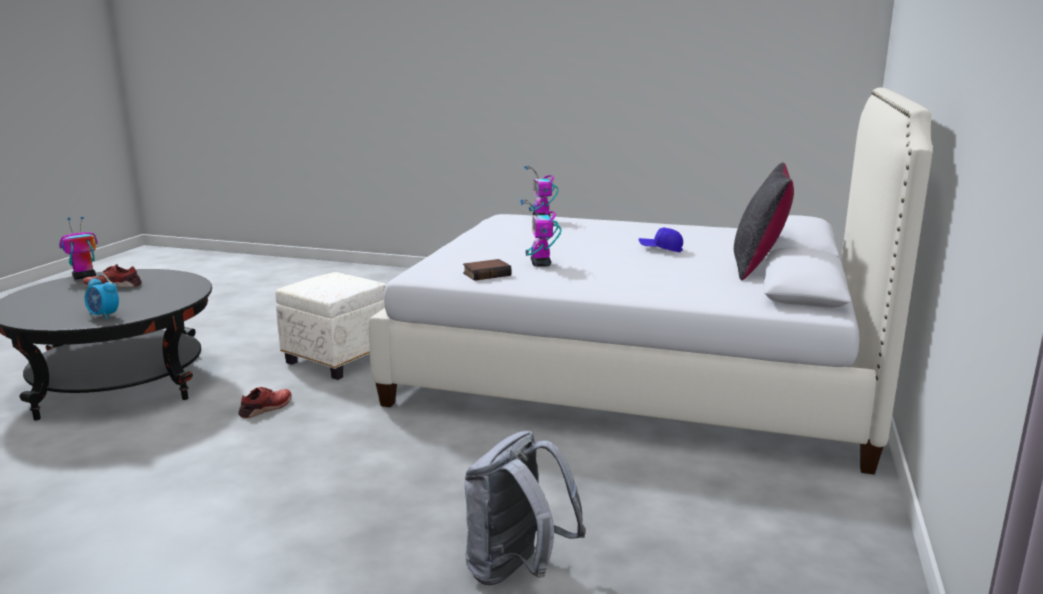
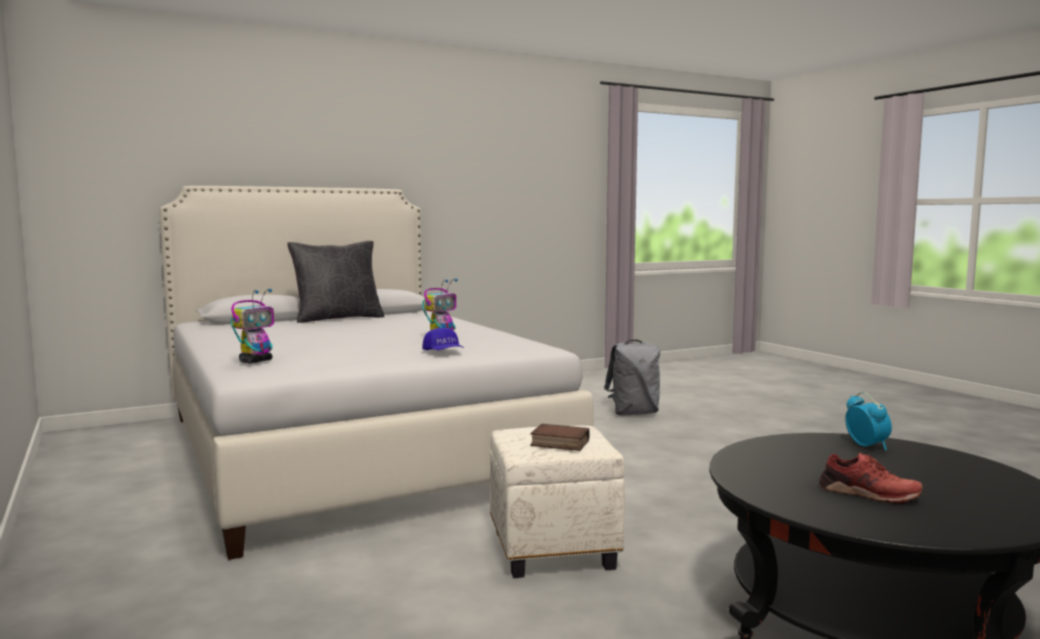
camera: 135 degrees left, 10 degrees down
toy robot [59,216,98,280] -> none
red shoe [238,386,291,418] -> none
book [463,259,512,281] -> book moved to [530,424,590,451]
blue cap [638,228,683,252] -> blue cap moved to [422,328,464,350]

